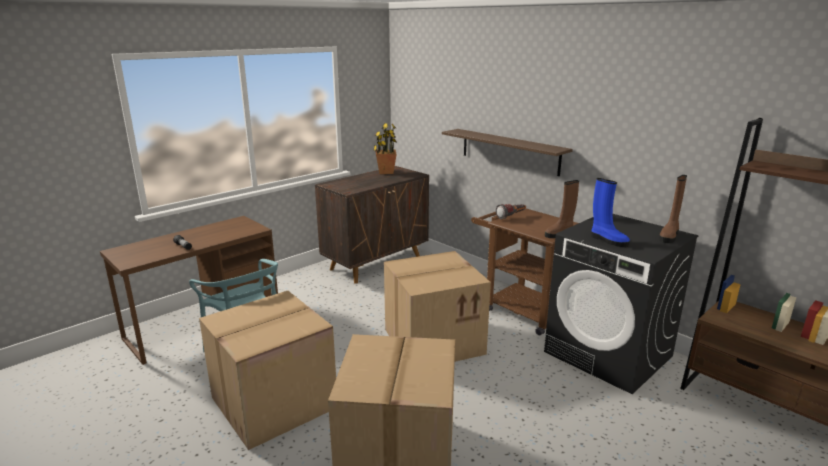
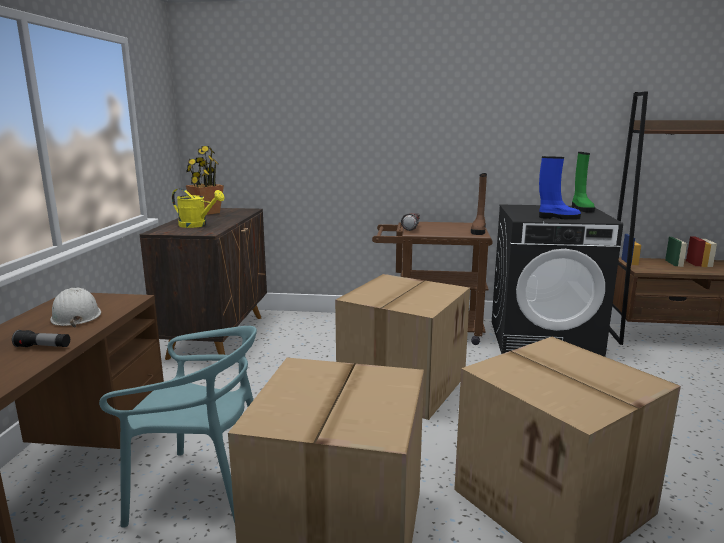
camera: 40 degrees left, 5 degrees down
shelf [442,129,573,176] -> none
brown boot [659,175,687,243] -> green boot [572,152,595,213]
none -> white hard hat [50,288,101,327]
none -> yellow watering can [172,188,225,228]

